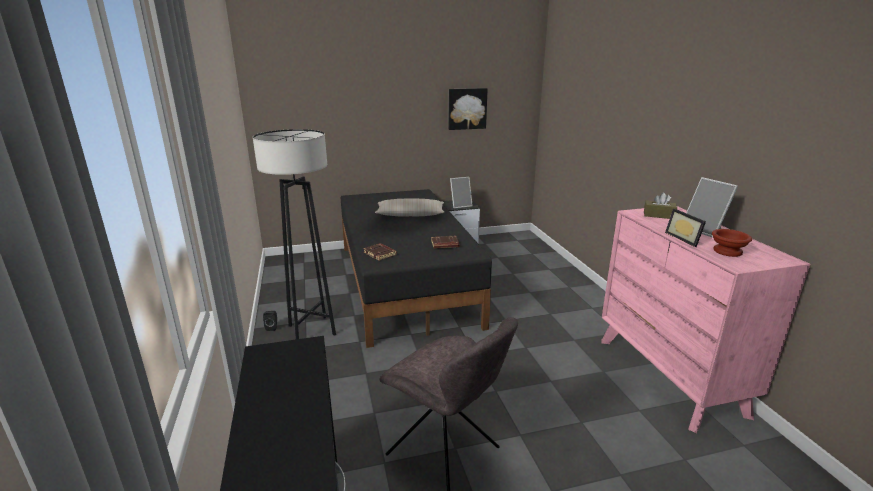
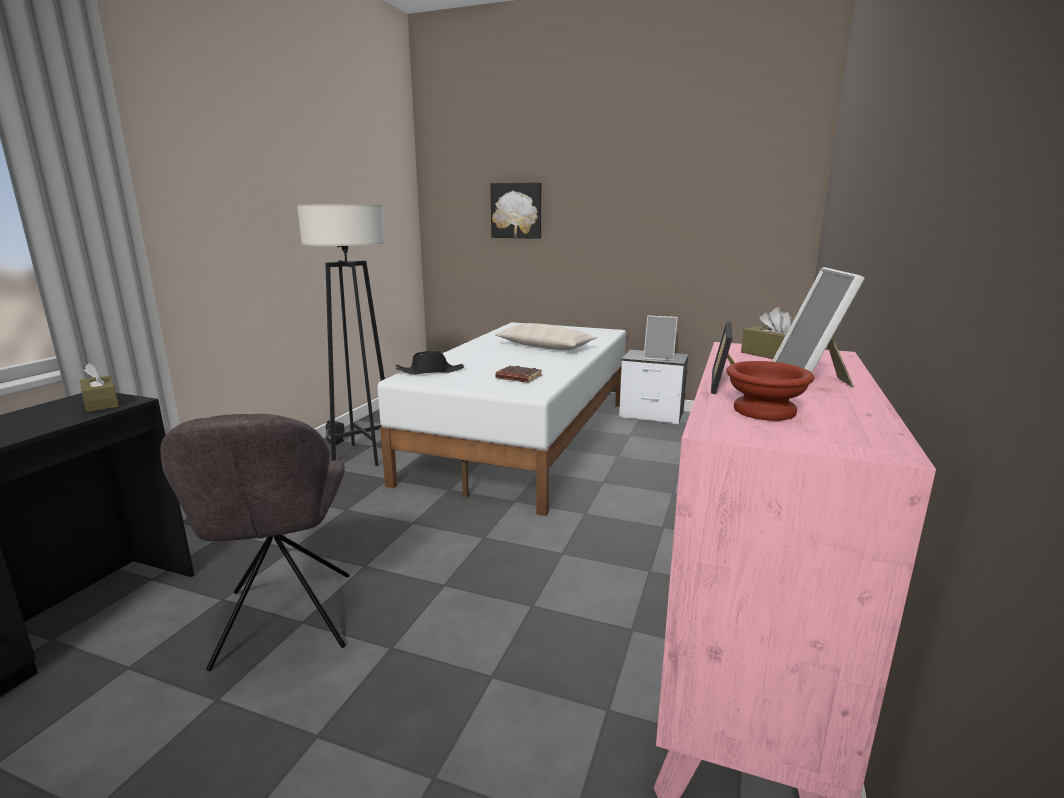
camera: 35 degrees right, 5 degrees down
black bed [341,189,492,348] -> white bed [377,322,626,516]
brown book [363,243,397,261] -> black hat [395,351,464,375]
picture [448,88,488,130] -> picture moved to [490,182,541,239]
none -> brown tissue box [80,363,119,412]

